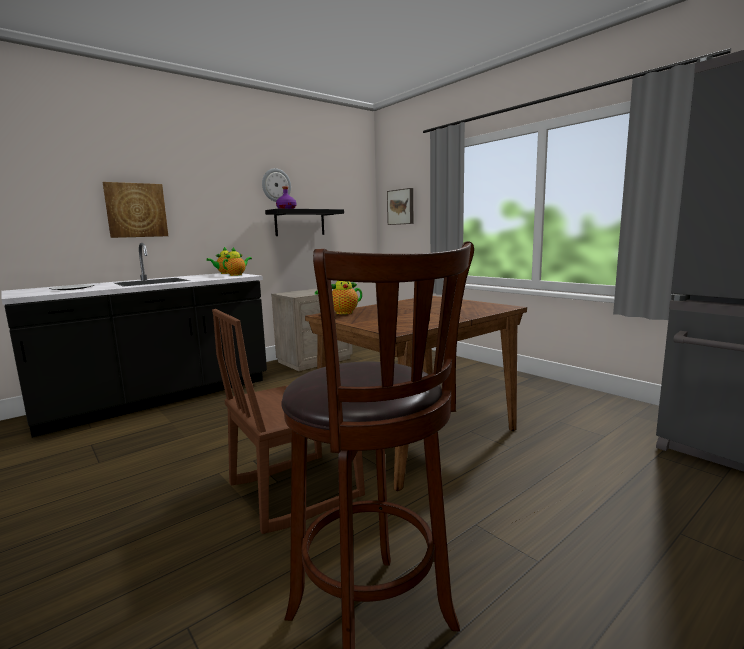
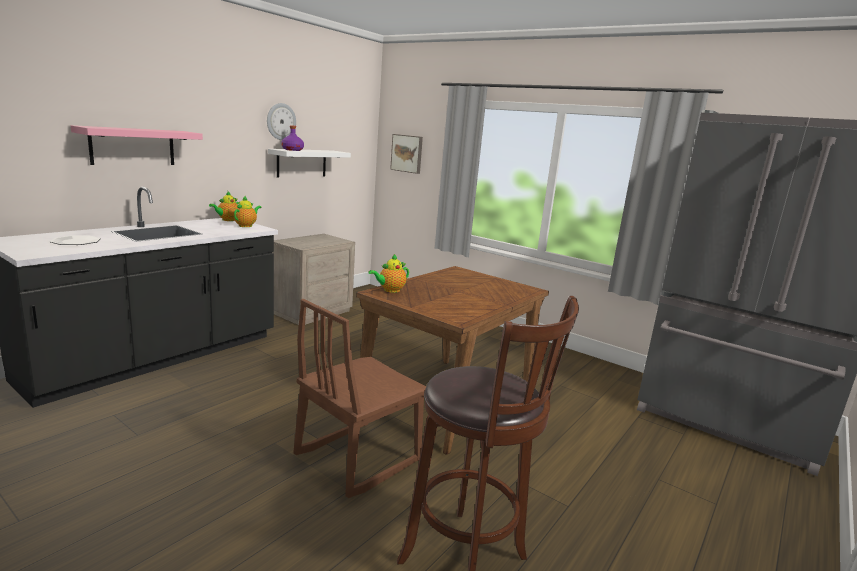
camera: 15 degrees left, 5 degrees up
picture [103,182,168,238] -> pink shelf [71,125,203,165]
black shelf [265,209,344,236] -> white shelf [268,149,351,178]

